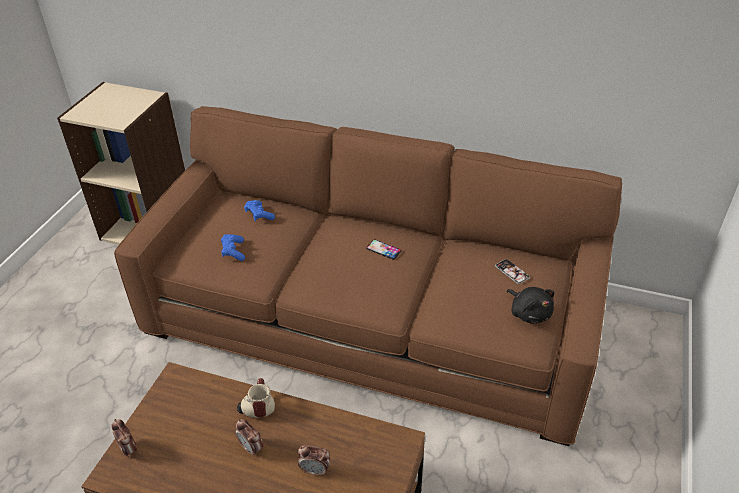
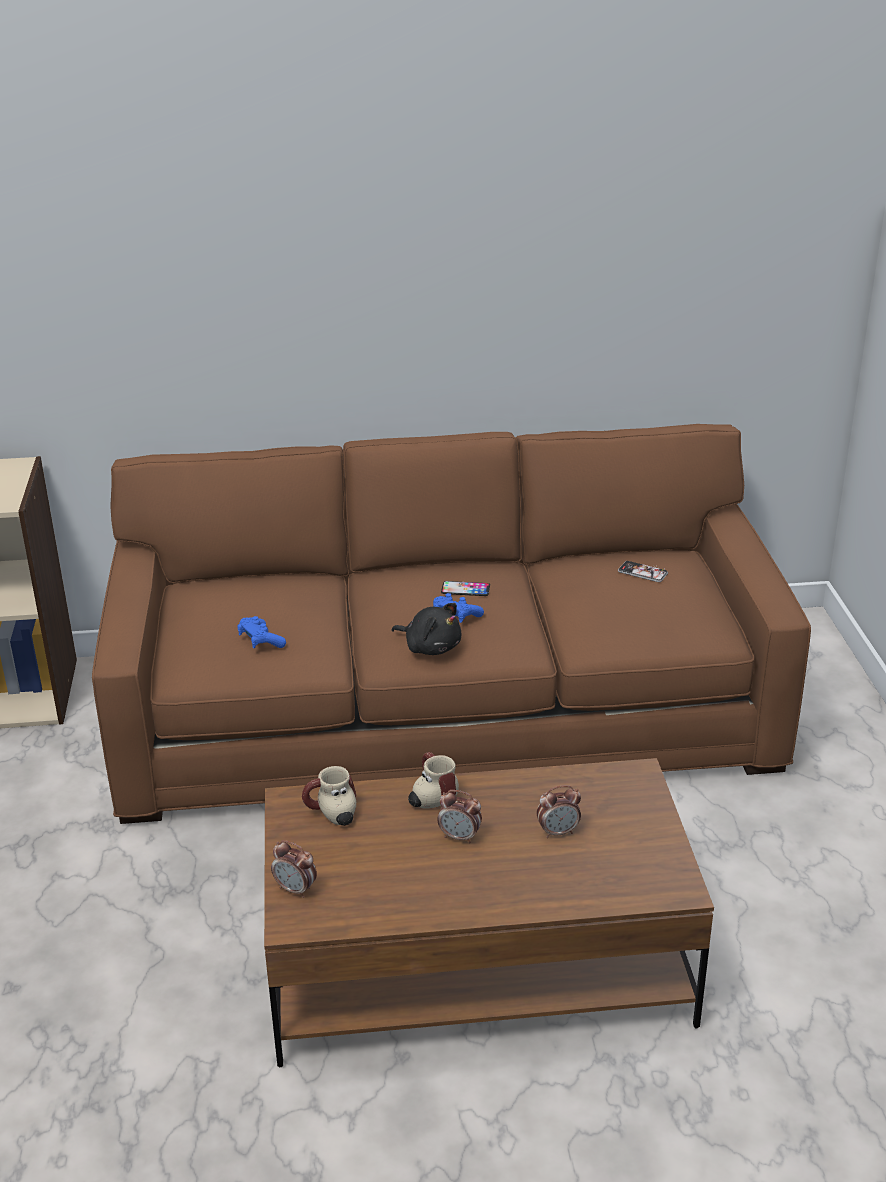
camera: 25 degrees left, 10 degrees down
blue game controller [244,200,275,221] -> blue game controller moved to [433,593,484,623]
black plush toy [507,287,555,324] -> black plush toy moved to [392,603,461,655]
none -> mug [302,766,356,826]

